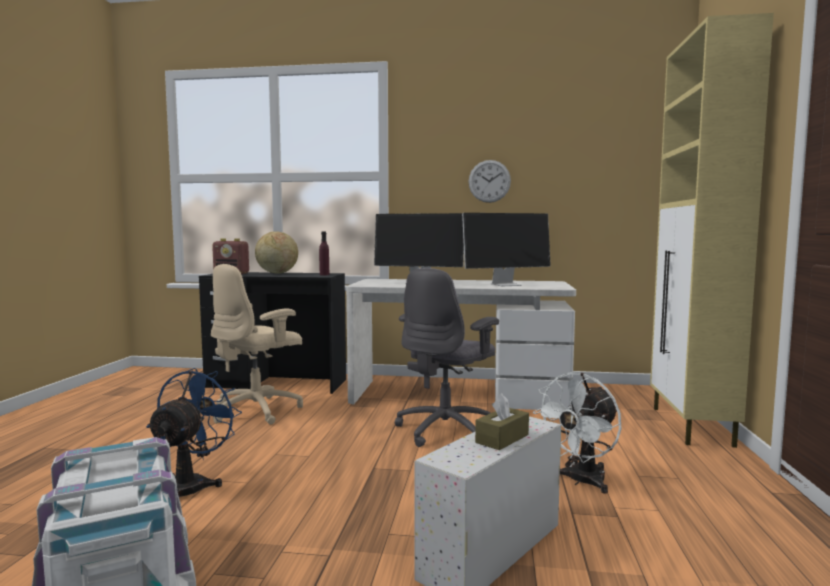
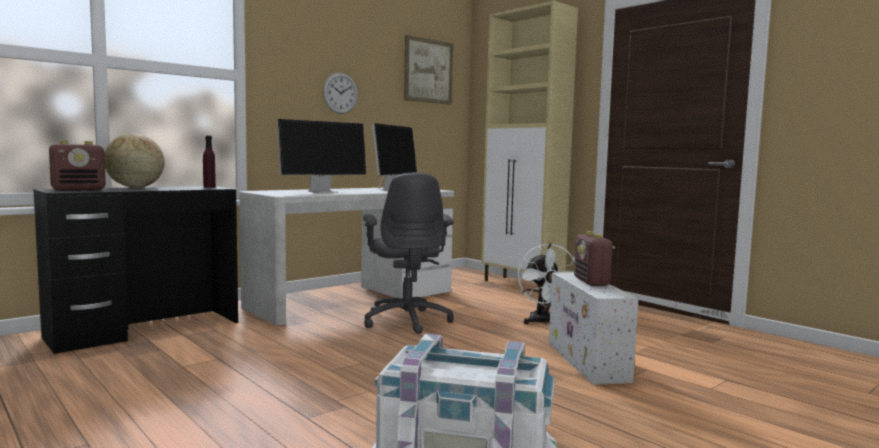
camera: 50 degrees left, 0 degrees up
blue fan [146,368,242,497] -> none
beige office chair [211,264,303,425] -> none
brown tissue box [475,393,529,450] -> radio [574,231,615,286]
none -> picture [404,35,453,105]

